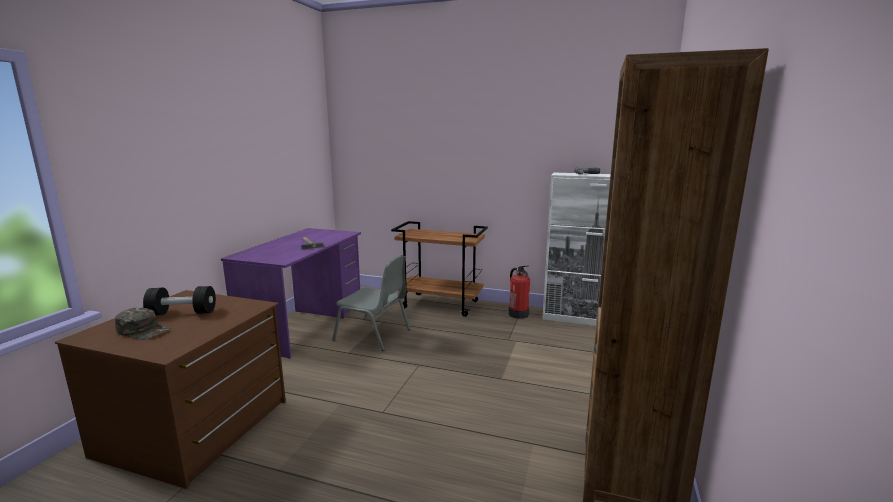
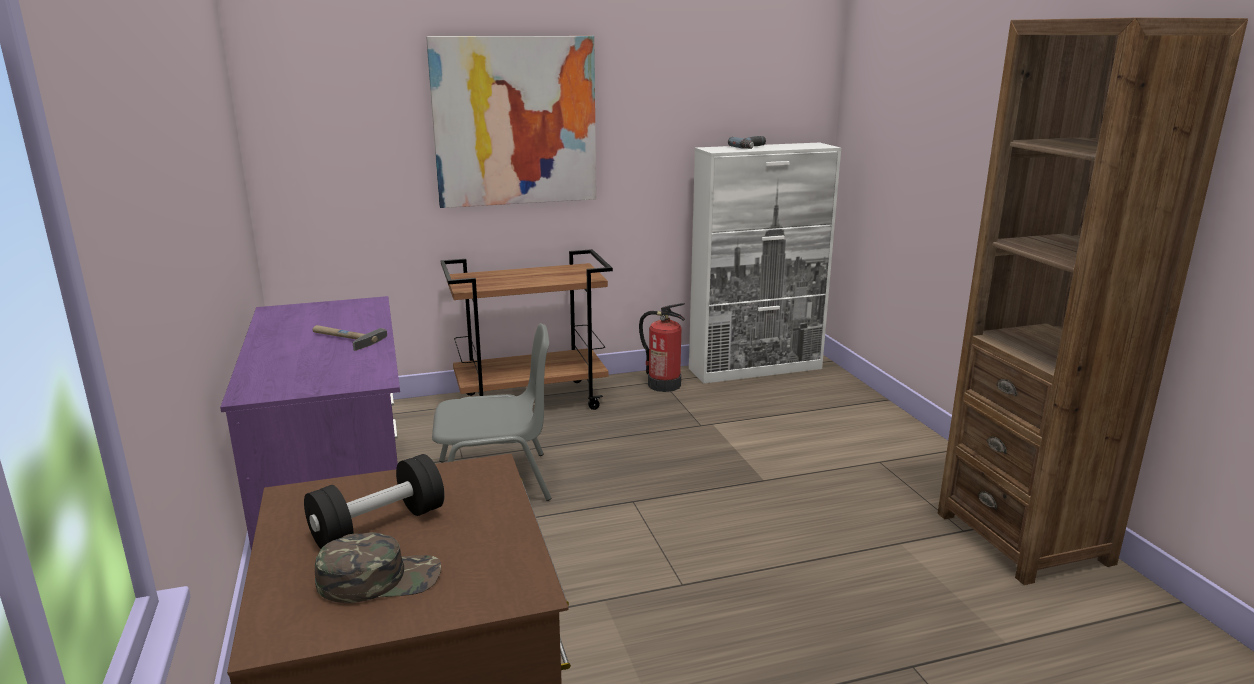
camera: 35 degrees left, 5 degrees up
none -> picture [426,36,596,208]

